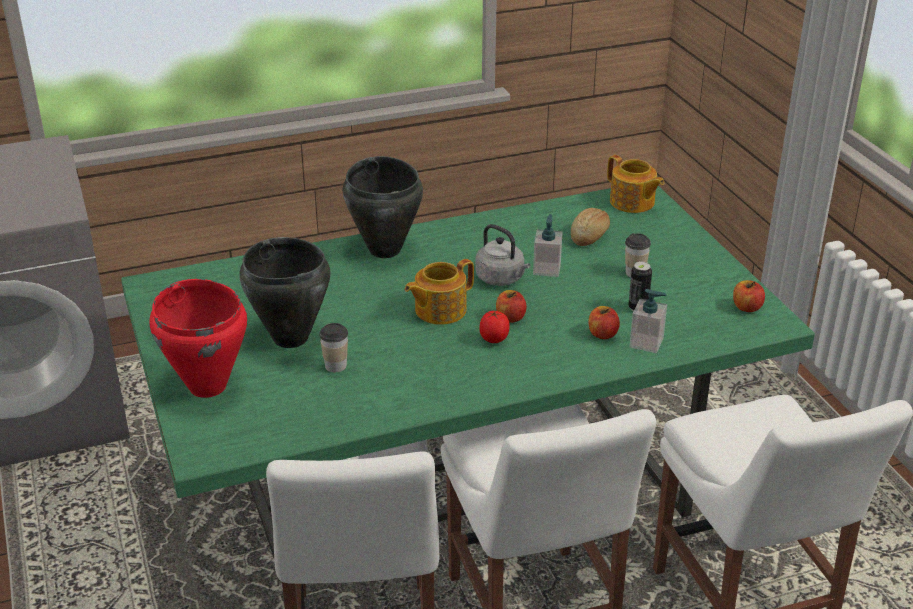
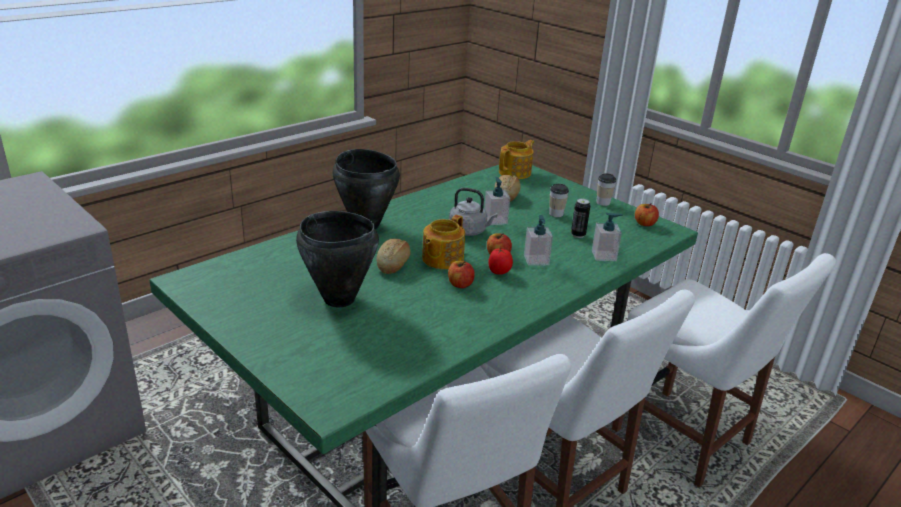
camera: 25 degrees left, 5 degrees down
red cooking pot [149,279,247,398] -> none
cup [319,323,348,372] -> cup moved to [596,173,616,206]
apple [589,306,620,339] -> apple moved to [448,261,475,288]
teapot [607,155,664,213] -> teapot turned 75 degrees counterclockwise [499,140,534,179]
none -> bread [376,239,411,274]
none -> soap dispenser [524,215,553,266]

